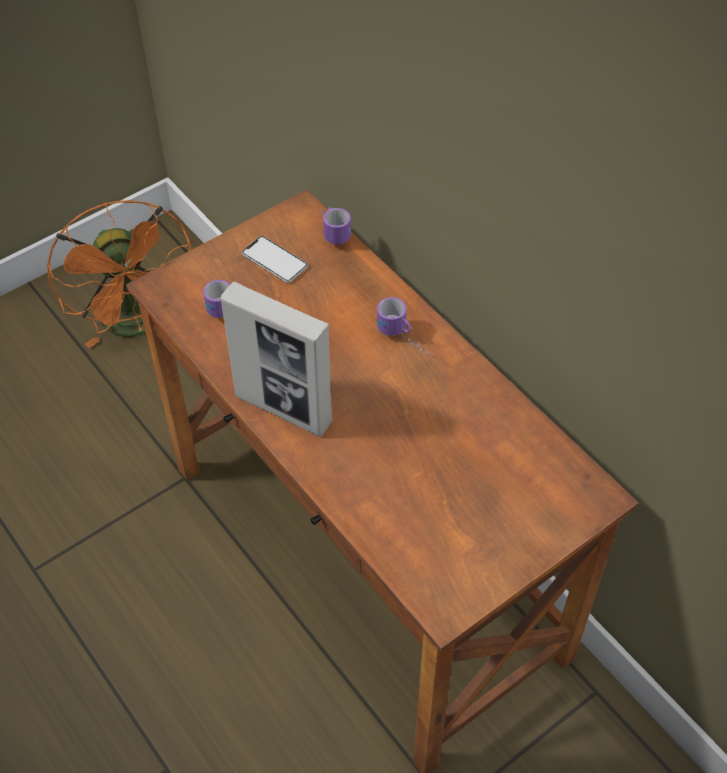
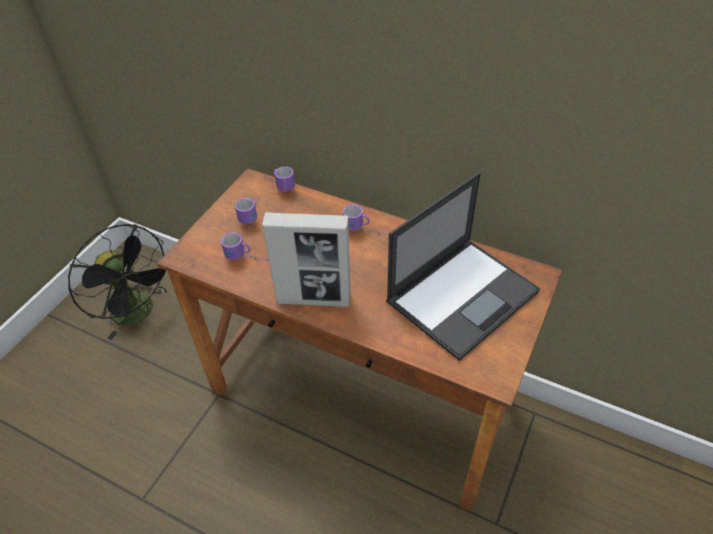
camera: 25 degrees left, 5 degrees down
orange fan [47,200,191,348] -> black fan [68,224,167,340]
phone [242,236,308,283] -> mug [235,197,259,224]
none -> laptop [386,172,540,361]

